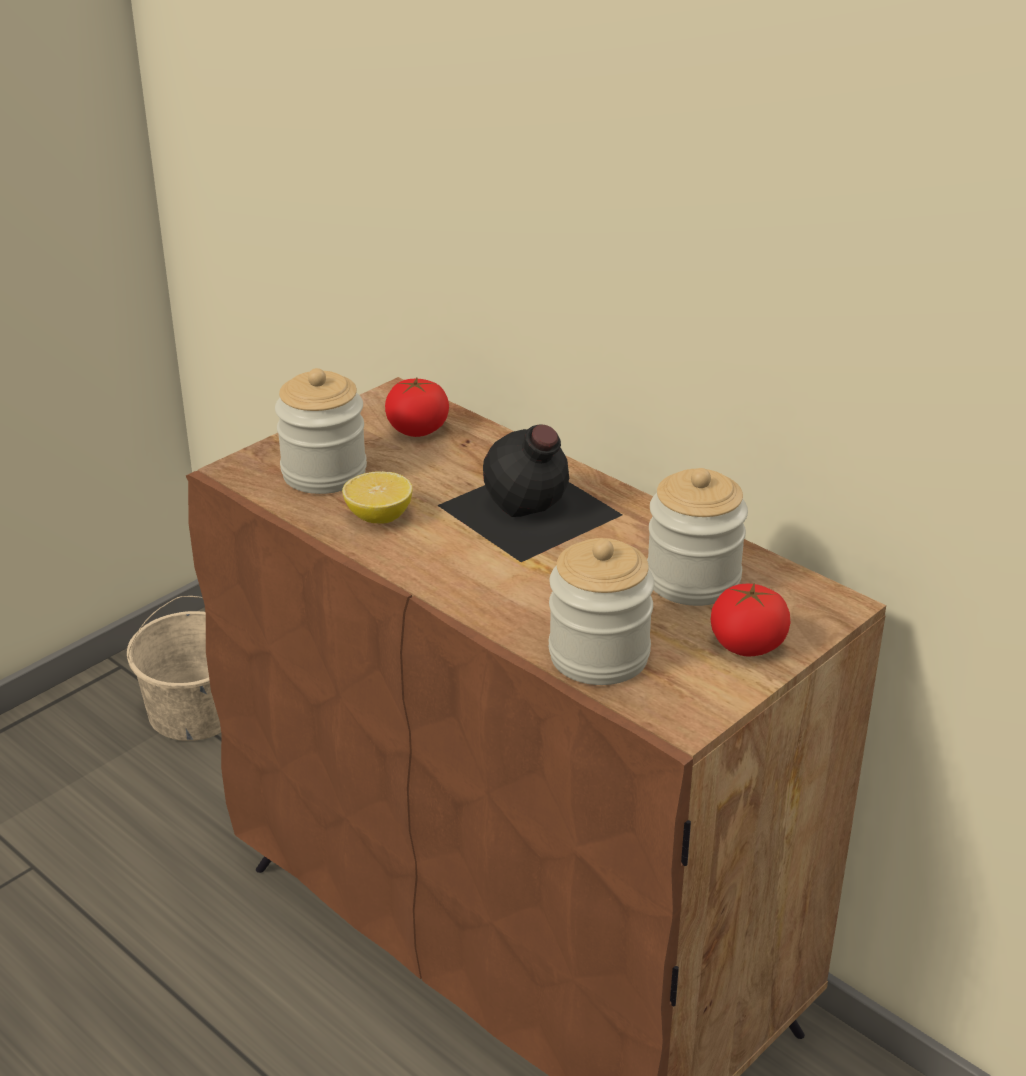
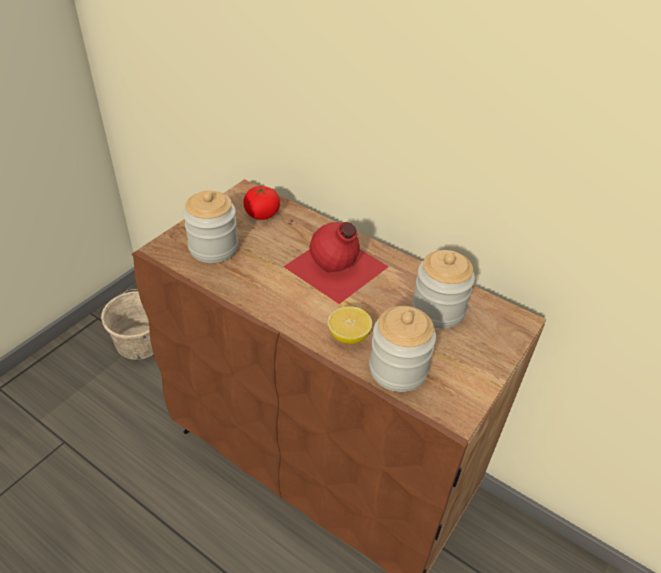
camera: 10 degrees left, 10 degrees up
lemon [342,471,412,524] -> lemon moved to [327,306,372,344]
black bottle [437,424,623,562] -> red bottle [283,222,389,304]
tomato [711,582,791,657] -> none

